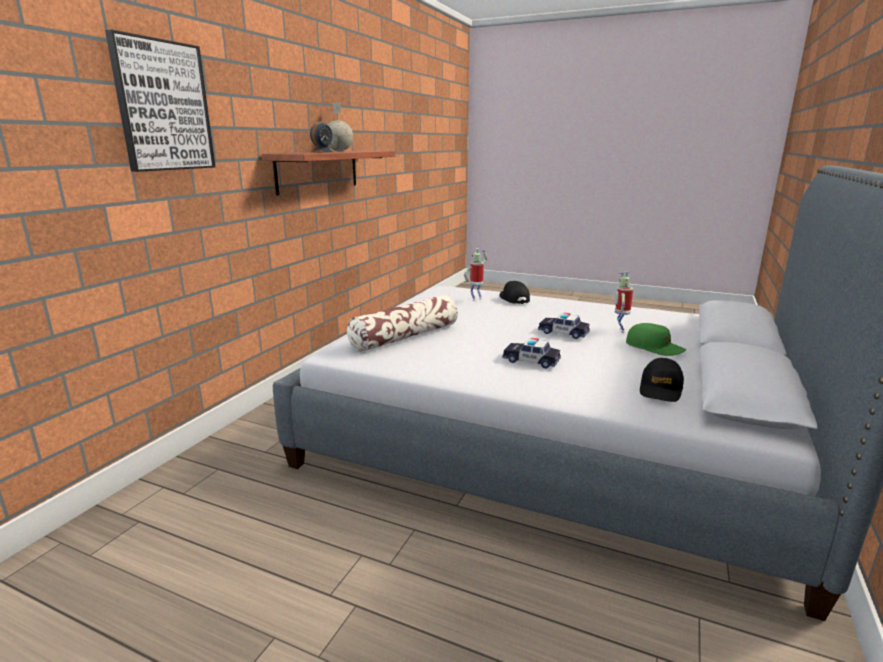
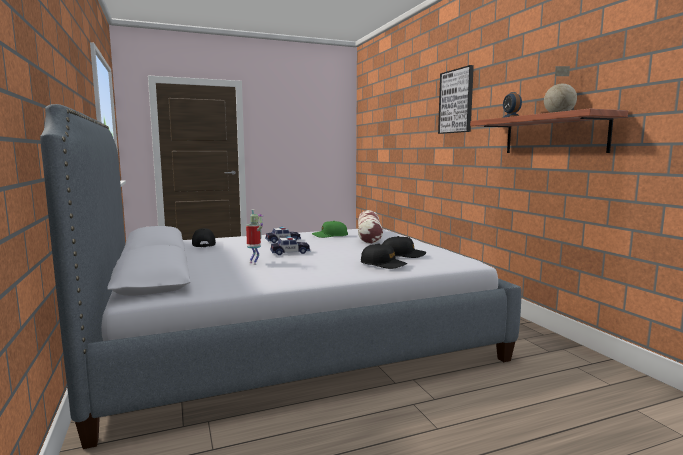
camera: 135 degrees right, 10 degrees down
toy robot [464,248,487,301] -> black cap [383,236,426,258]
green cap [626,323,686,356] -> green cap moved to [312,221,348,238]

